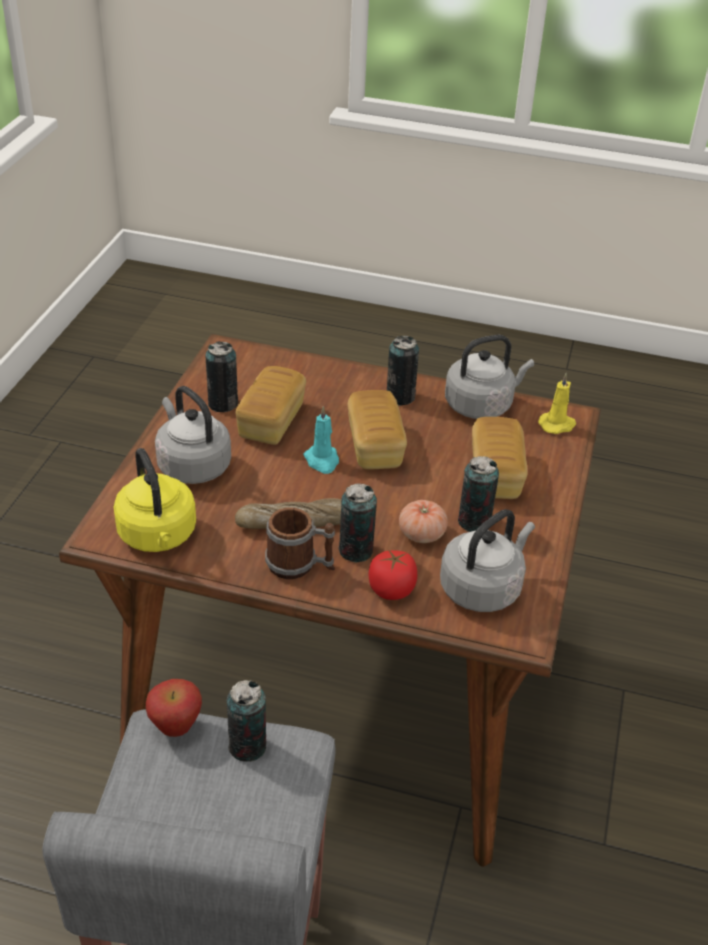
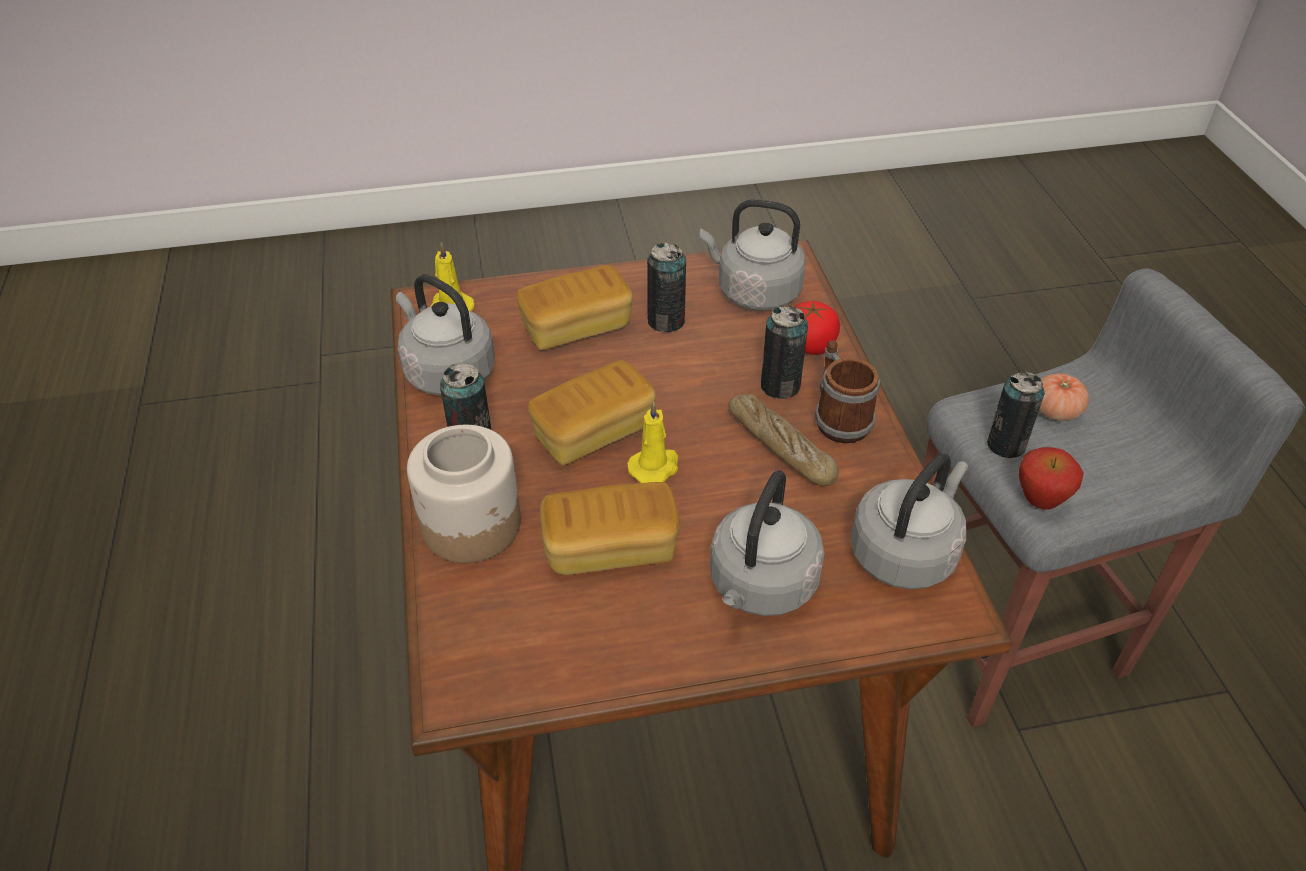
camera: 115 degrees left, 5 degrees up
yellow kettle [114,448,196,552] -> grey kettle [851,454,968,590]
can [205,341,238,412] -> none
turquoise candle [303,406,339,474] -> yellow candle [627,401,678,483]
tomato [399,500,448,543] -> tomato moved to [1039,373,1089,421]
none -> jar [407,425,521,563]

